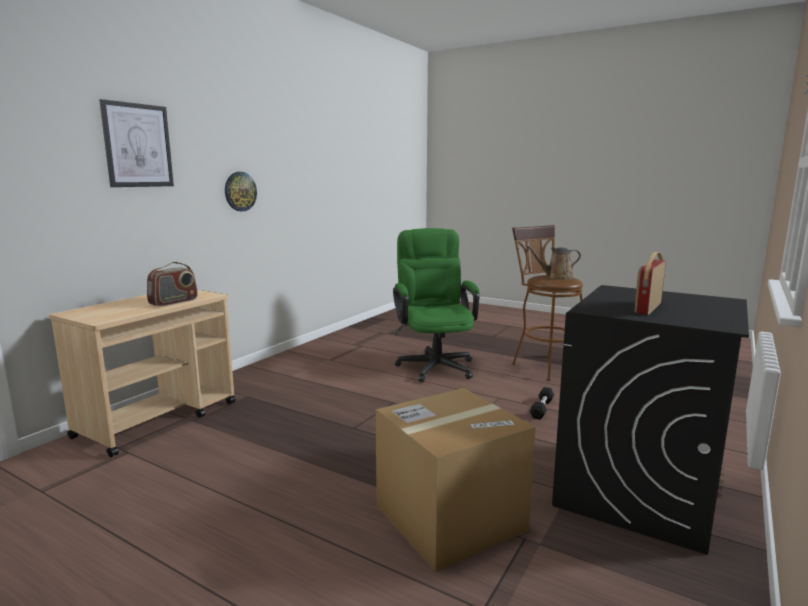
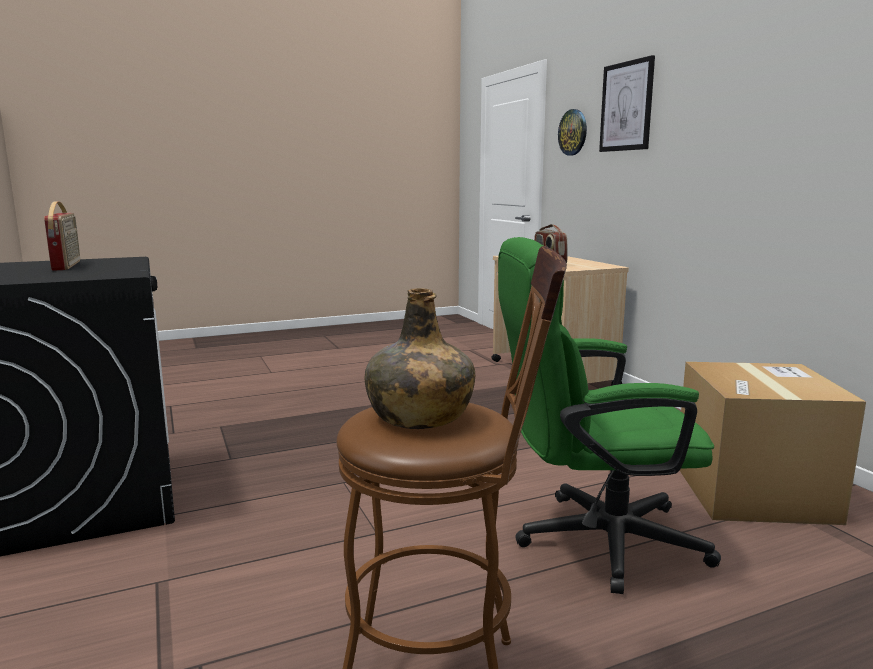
camera: 125 degrees right, 0 degrees up
wall clock [225,172,257,211] -> wall clock moved to [558,109,587,156]
cardboard box [375,388,535,572] -> cardboard box moved to [679,362,866,525]
green office chair [393,228,480,382] -> green office chair turned 150 degrees clockwise [498,237,721,594]
brown watering can [525,245,581,280] -> green bottle [365,288,475,429]
black dumbbell [530,387,554,420] -> none

